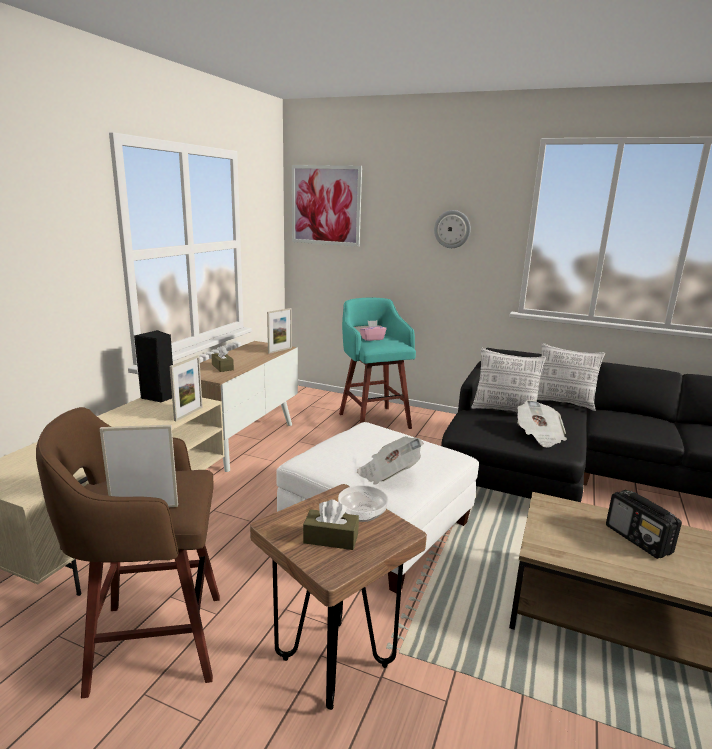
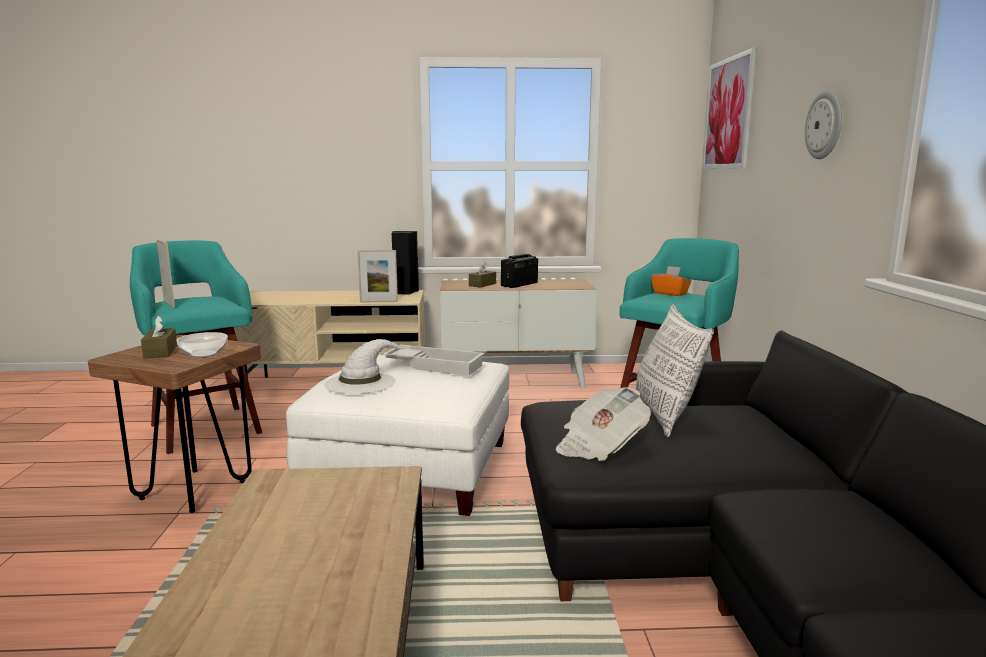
camera: 65 degrees right, 5 degrees down
brown stool [36,407,220,698] -> turquoise stool [130,241,262,454]
picture frame [267,308,292,354] -> none
newspaper [357,436,424,485] -> white hat [325,339,409,394]
pink tissue box [360,320,386,341] -> orange tissue box [651,266,692,296]
pillow [537,343,605,411] -> none
radio [606,490,682,559] -> radio moved to [501,254,538,288]
none -> white tray [382,345,485,376]

